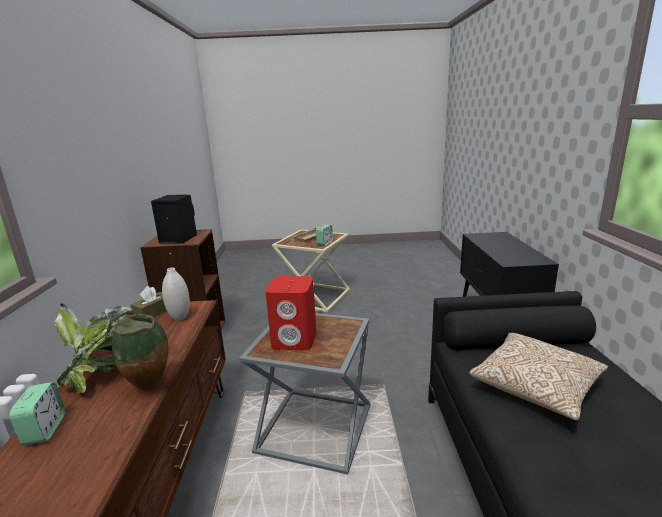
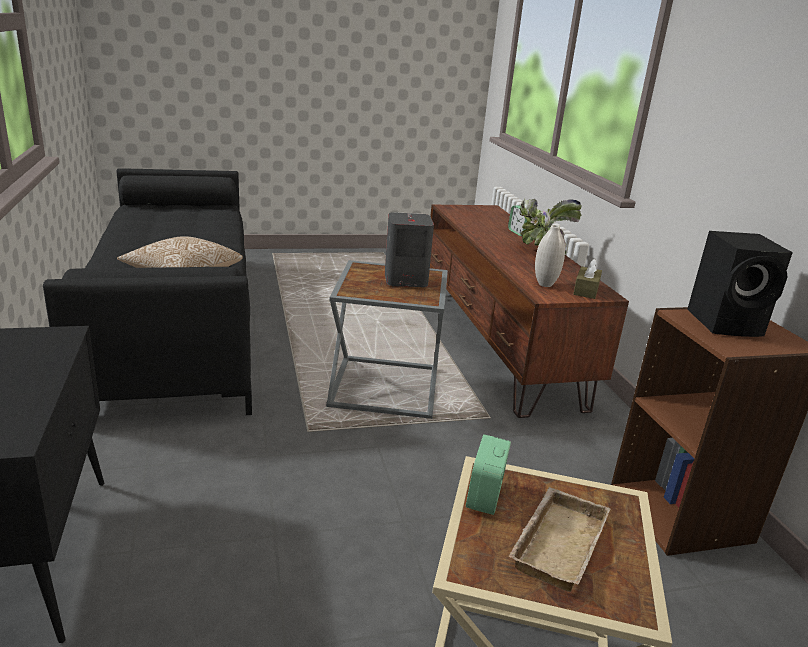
camera: 165 degrees right, 5 degrees up
vase [112,314,169,391] -> none
red speaker [265,276,316,350] -> grey speaker [385,212,434,287]

